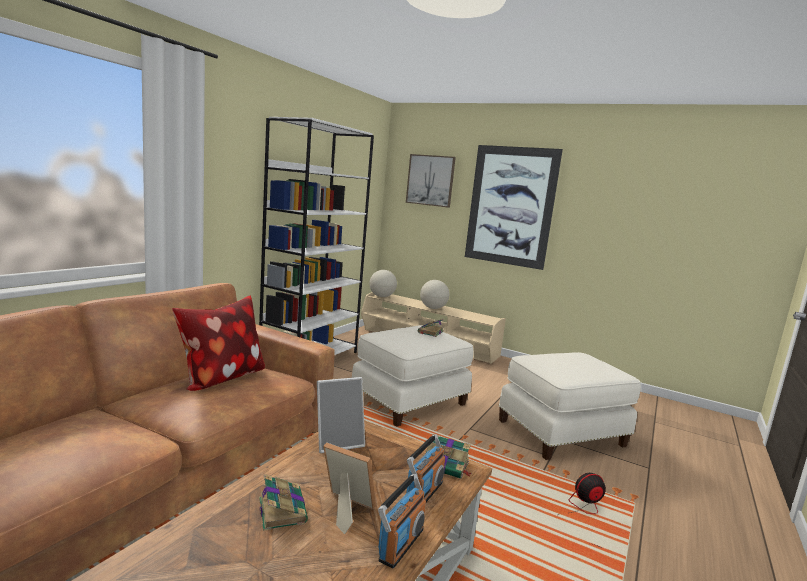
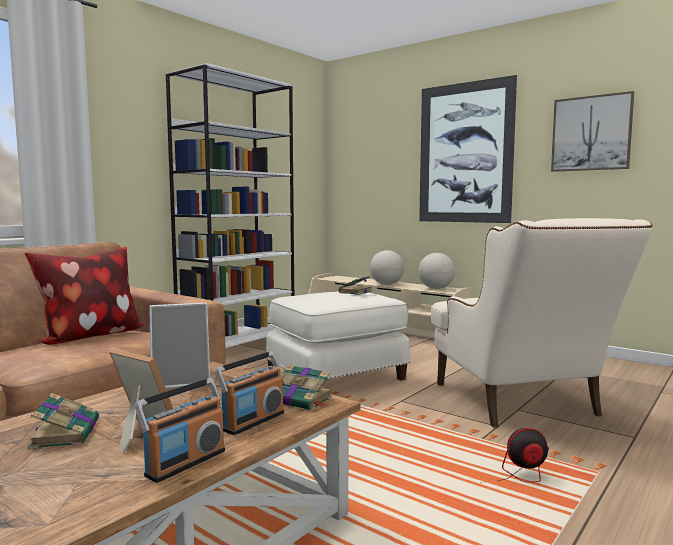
camera: 10 degrees right, 5 degrees down
globe [369,270,397,297] -> globe moved to [418,253,455,289]
picture [406,154,456,208] -> picture moved to [551,91,634,172]
white ottoman [499,352,641,460] -> beige armchair [431,218,653,427]

